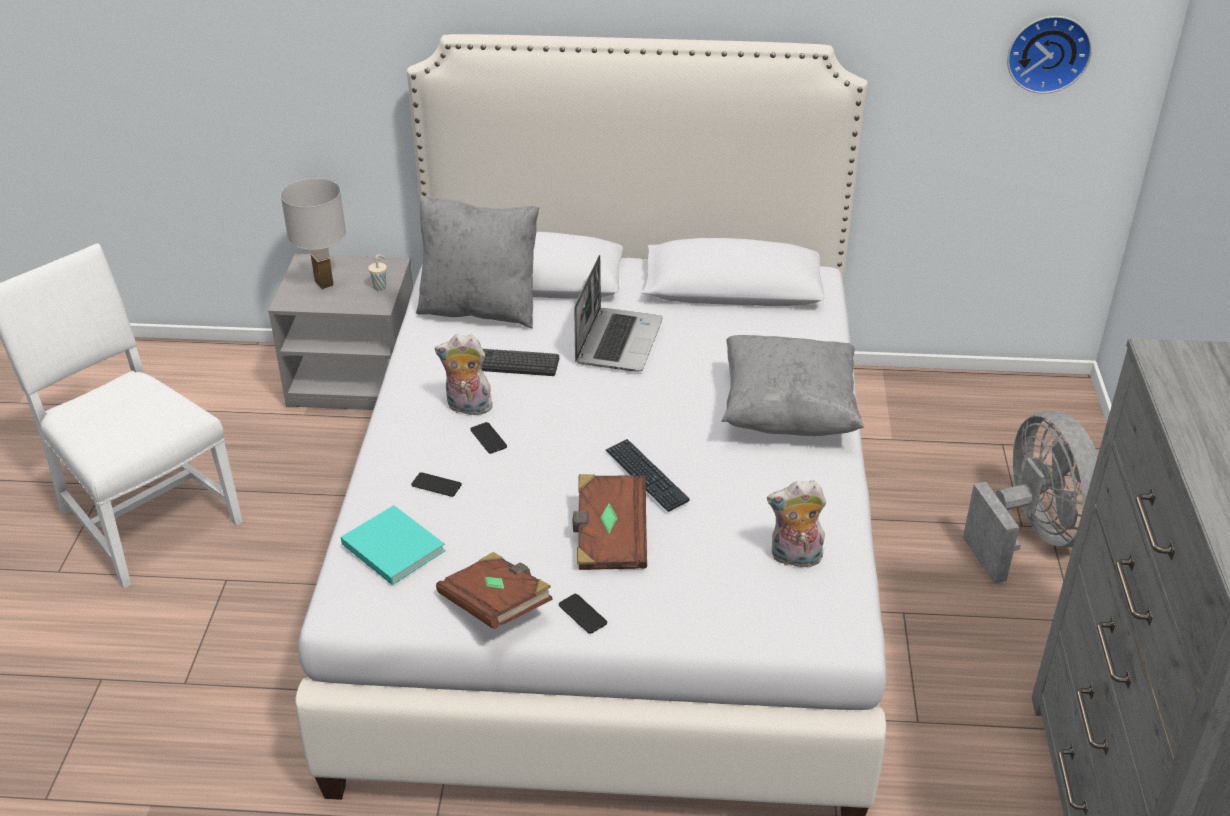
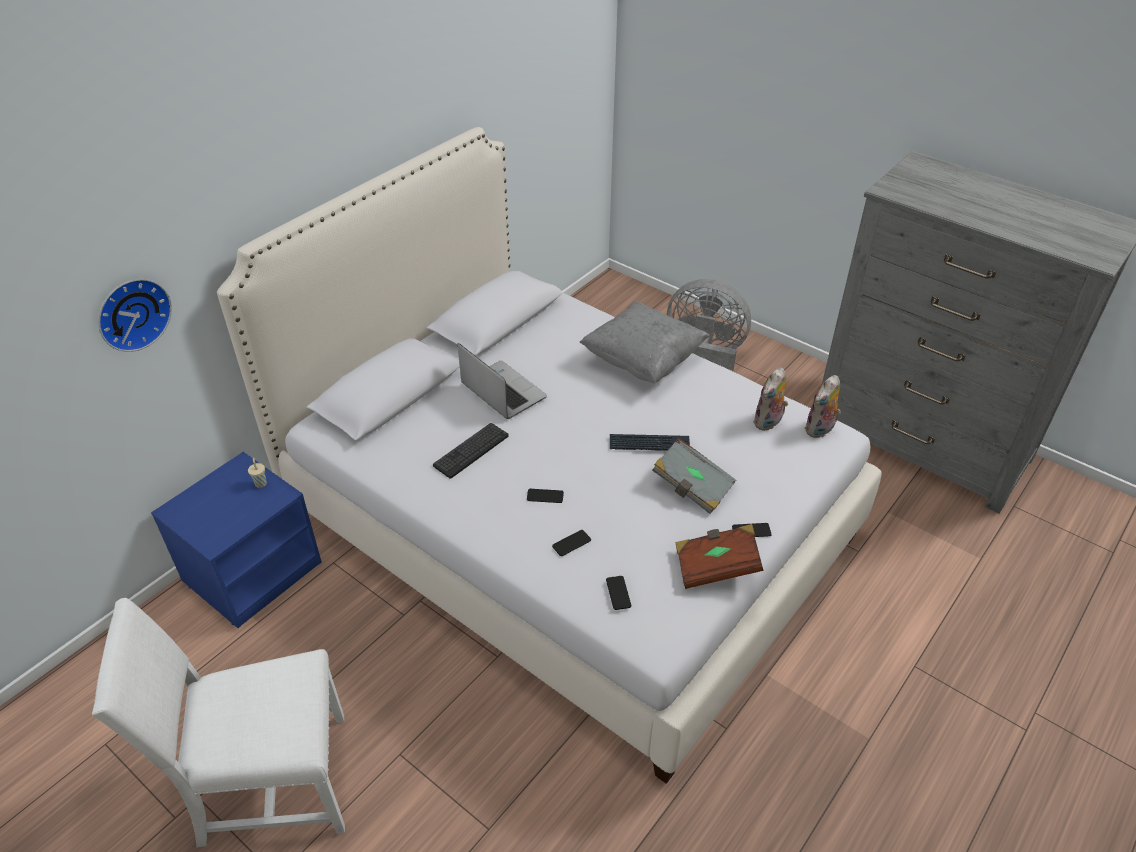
camera: 55 degrees left, 5 degrees up
grey nightstand [268,254,413,410] -> blue nightstand [151,452,322,628]
white table lamp [281,178,346,289] -> none
turquoise book [341,505,446,585] -> phone [606,576,631,610]
grey pillow [416,195,539,328] -> none
plush toy [435,334,493,418] -> plush toy moved to [804,375,841,438]
brown book [572,474,647,570] -> grey book [652,438,736,514]
wall clock [1007,16,1092,94] -> wall clock moved to [98,279,172,352]

